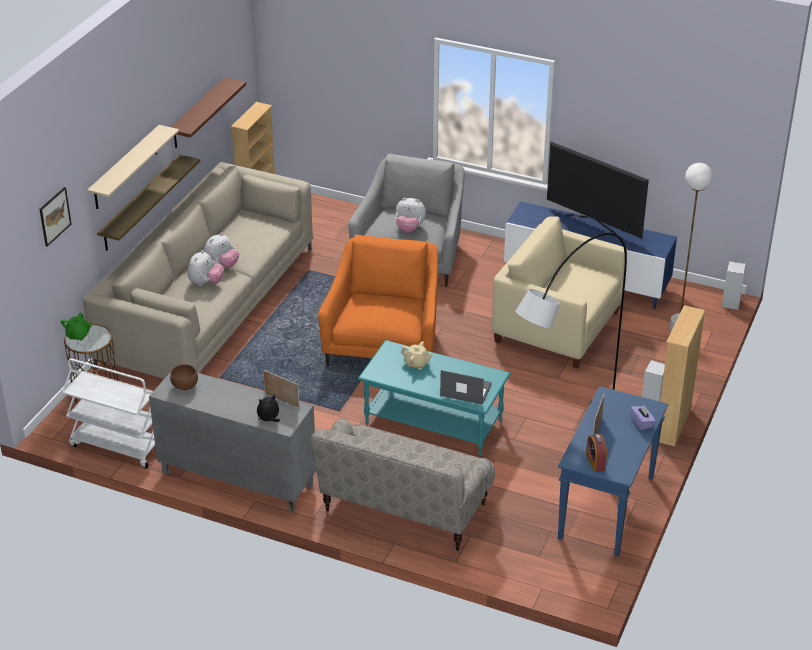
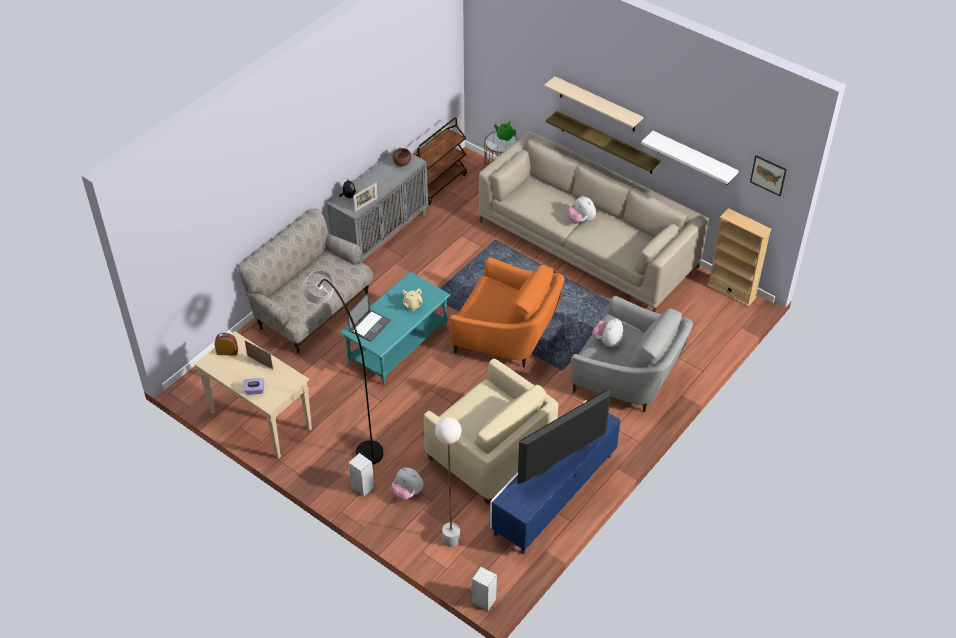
camera: 105 degrees right, 10 degrees up
picture [39,187,71,247] -> picture moved to [750,155,787,196]
white cart [62,358,155,469] -> brown cart [413,117,467,205]
brown shelf [171,77,246,148] -> white shelf [641,131,739,185]
plush toy [188,250,224,286] -> plush toy moved to [391,468,424,501]
beige armchair [492,216,627,369] -> beige armchair turned 90 degrees clockwise [424,359,558,505]
blue console table [558,386,668,557] -> beige console table [195,331,312,459]
beige bookcase [659,305,705,447] -> none

